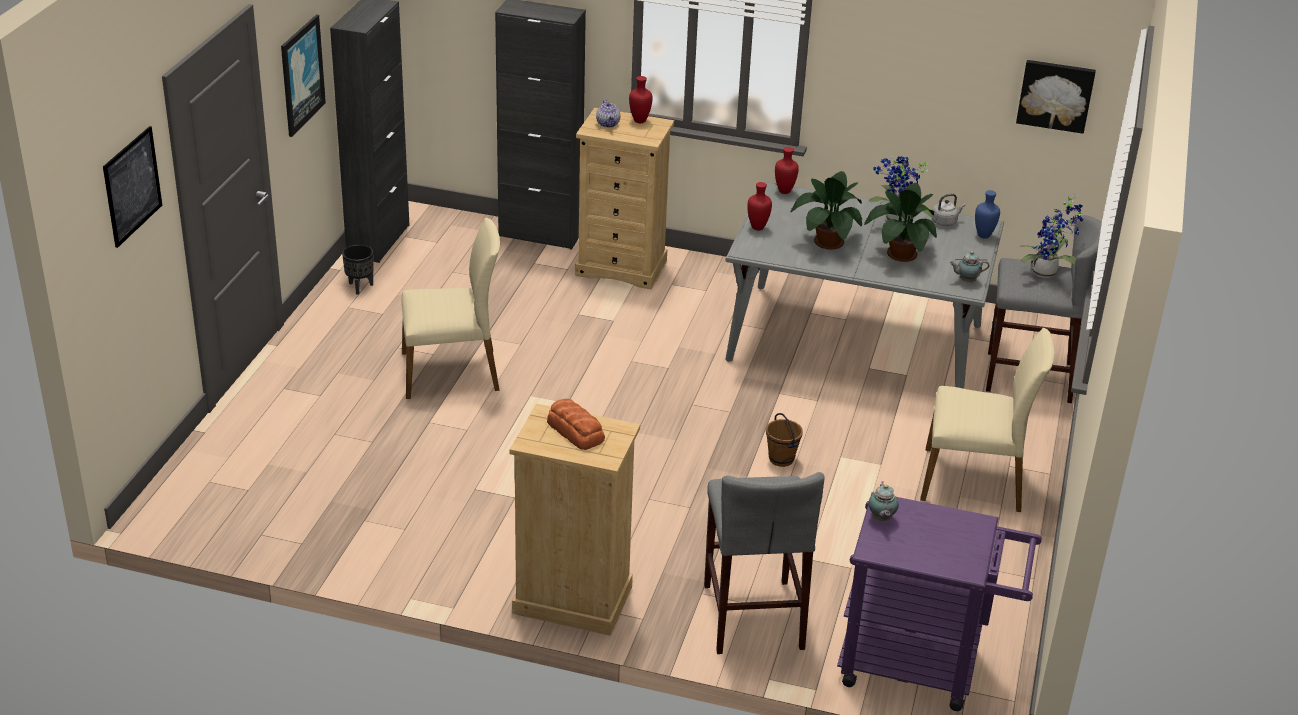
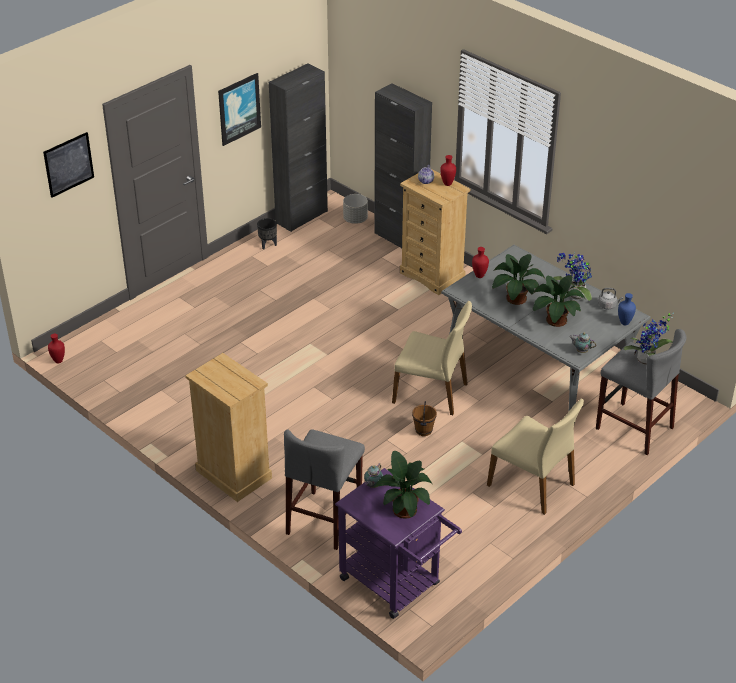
camera: 30 degrees right, 5 degrees up
beige chair [402,218,500,399] -> beige chair moved to [392,301,472,415]
bread [547,399,605,450] -> none
red vase [775,147,799,194] -> red vase moved to [48,334,65,363]
picture [1016,60,1096,134] -> none
none -> grey planter [343,194,368,224]
none -> potted plant [374,451,432,519]

